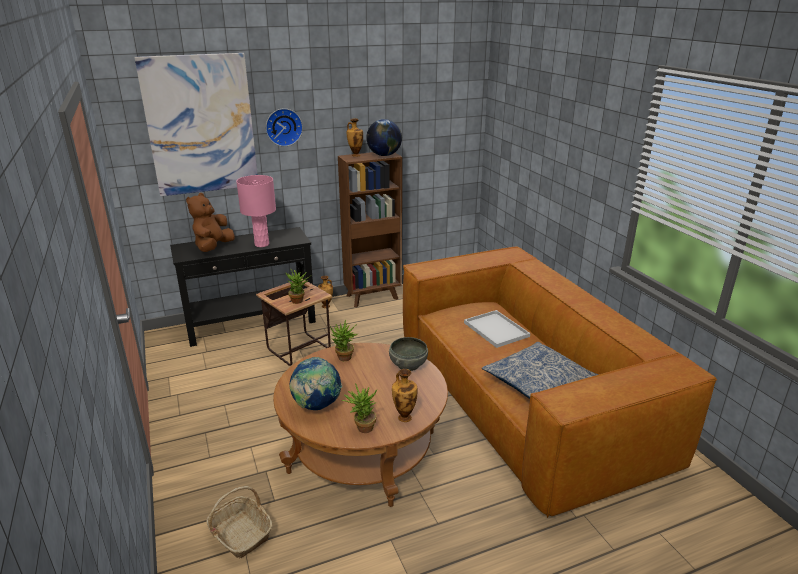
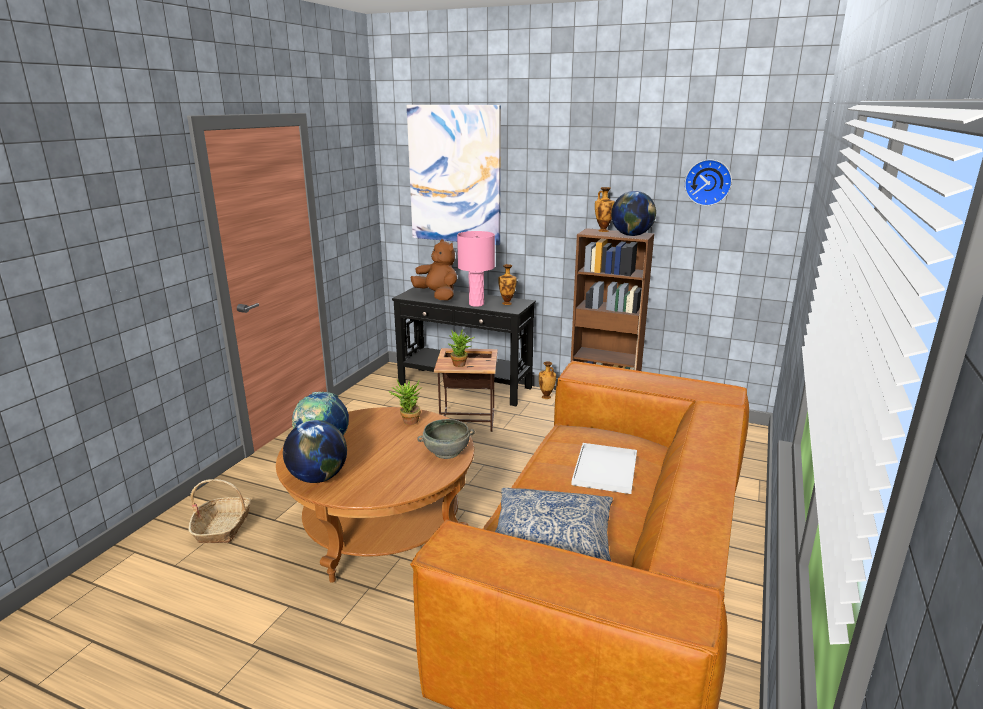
camera: 45 degrees right, 5 degrees down
brown plush toy [186,193,235,252] -> brown plush toy turned 75 degrees clockwise [411,239,457,301]
wall clock [266,108,303,147] -> wall clock moved to [684,159,732,206]
potted plant [342,383,378,433] -> globe [283,420,347,483]
vase [392,369,417,422] -> vase moved to [498,264,517,305]

